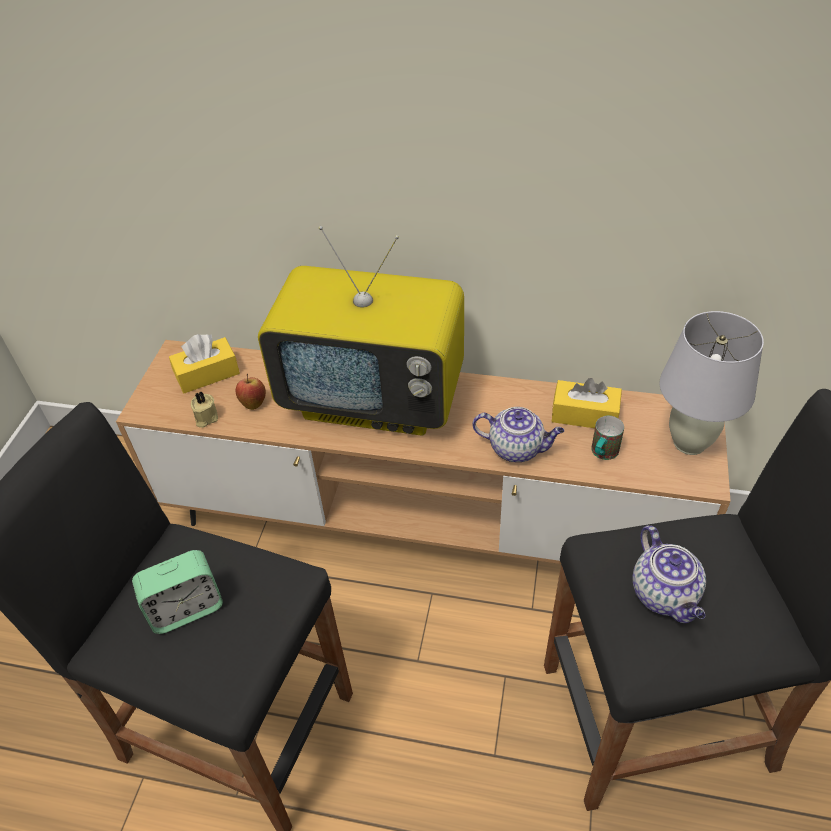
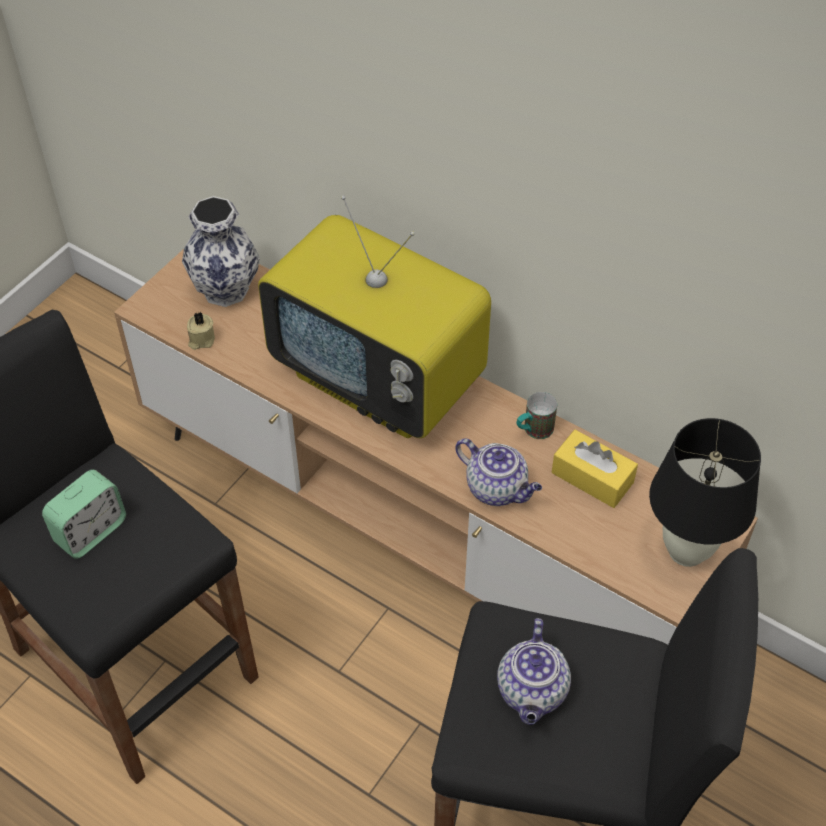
camera: 20 degrees right, 5 degrees up
alarm clock [132,550,223,634] -> alarm clock turned 45 degrees counterclockwise [42,470,126,559]
yellow tissue box [169,334,240,393] -> vase [182,196,260,307]
apple [235,374,266,410] -> none
mug [591,416,624,460] -> mug moved to [517,392,557,439]
white table lamp [659,311,764,455] -> black table lamp [649,418,761,567]

